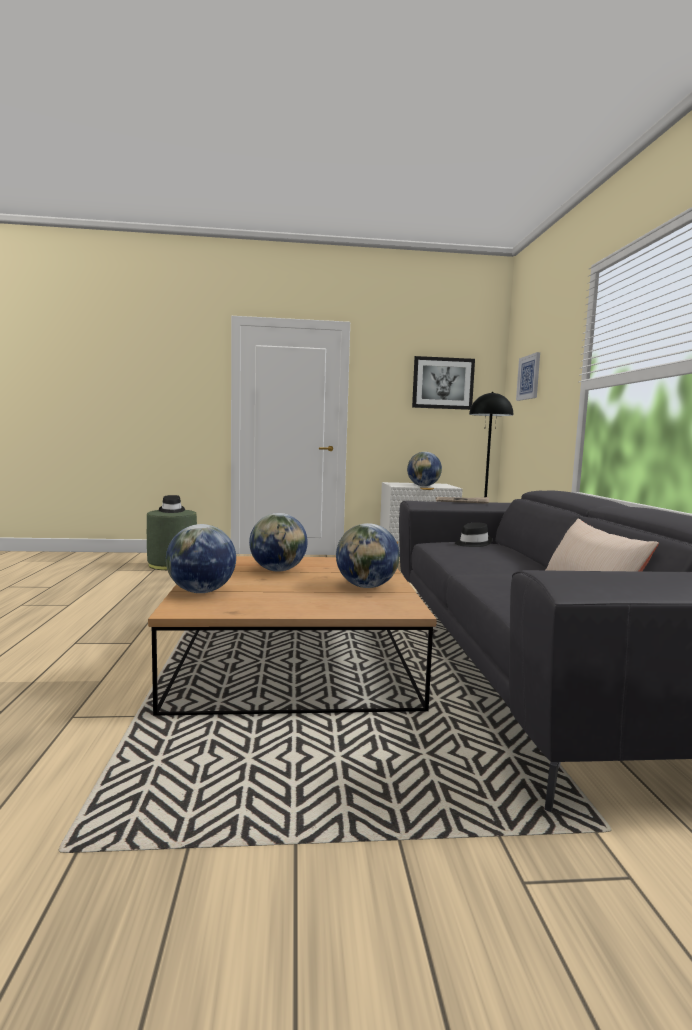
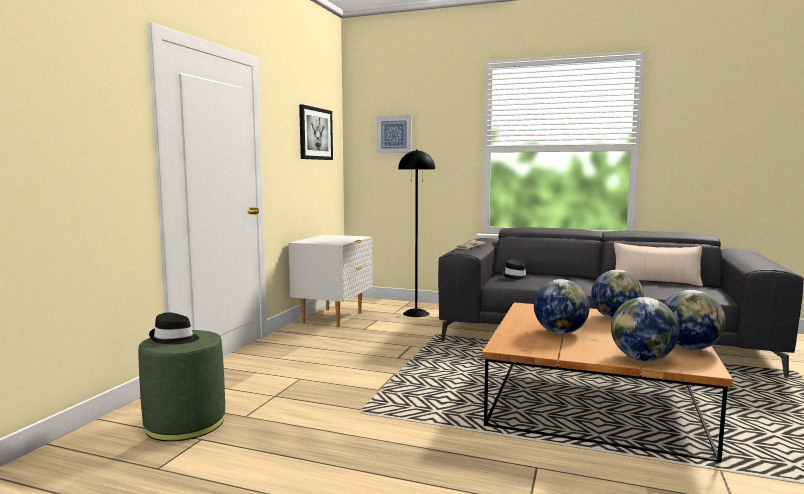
camera: 65 degrees left, 0 degrees up
globe [407,452,442,486] -> globe moved to [664,290,726,350]

